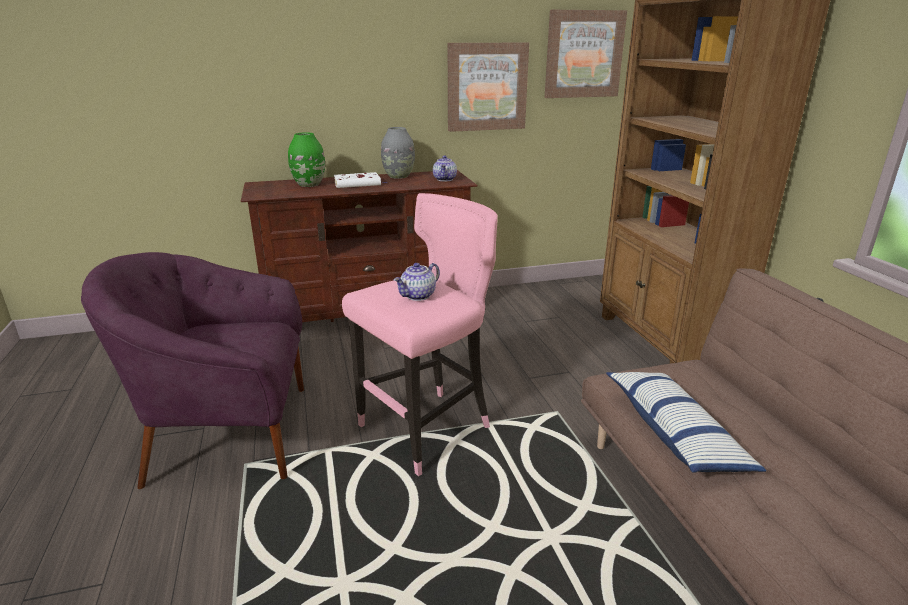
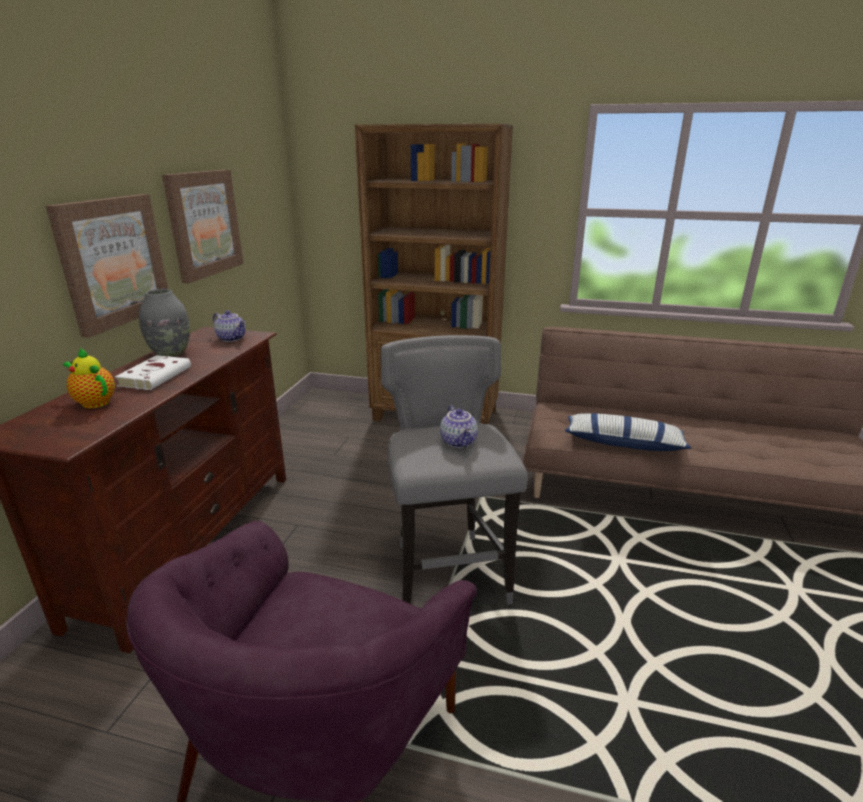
camera: 60 degrees left, 0 degrees up
green vase [288,132,325,187] -> teapot [63,347,115,408]
pink stool [342,193,498,476] -> grey stool [381,335,528,605]
picture [544,10,627,98] -> picture moved to [46,194,168,338]

